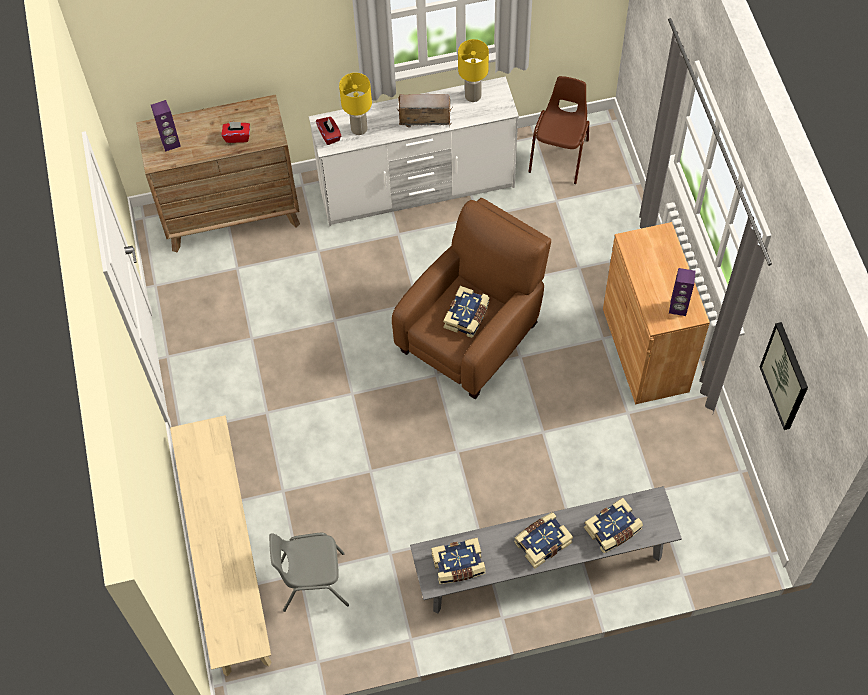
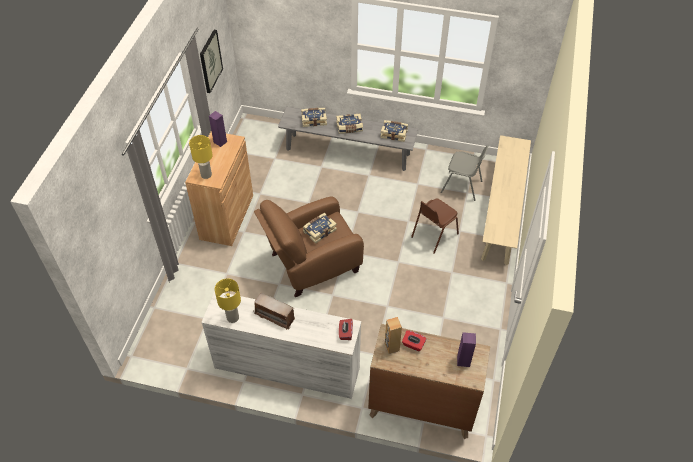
camera: 155 degrees left, 10 degrees down
yellow table lamp [339,73,372,135] -> yellow table lamp moved to [189,135,213,179]
brown chair [528,76,589,184] -> brown chair moved to [411,198,459,254]
none -> brown speaker [385,317,402,354]

